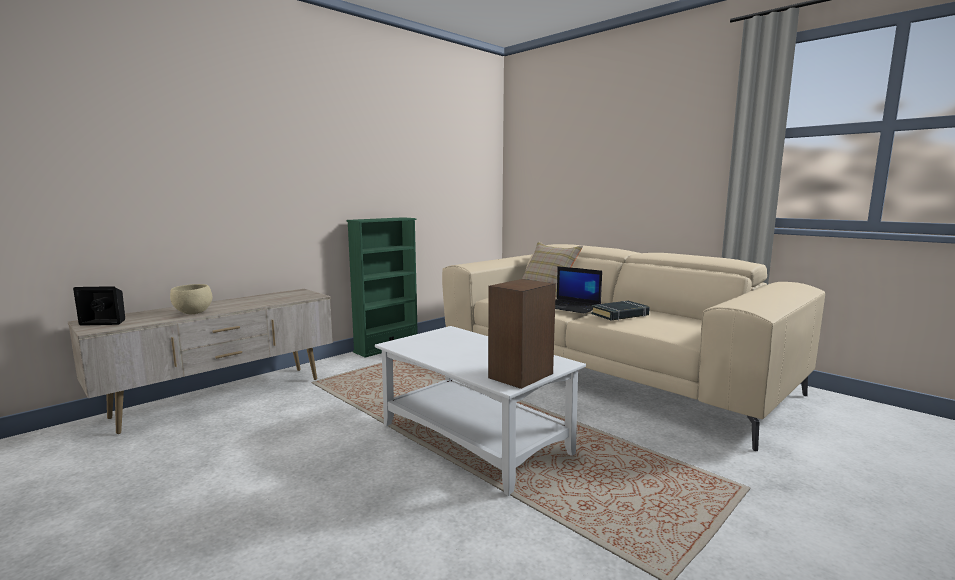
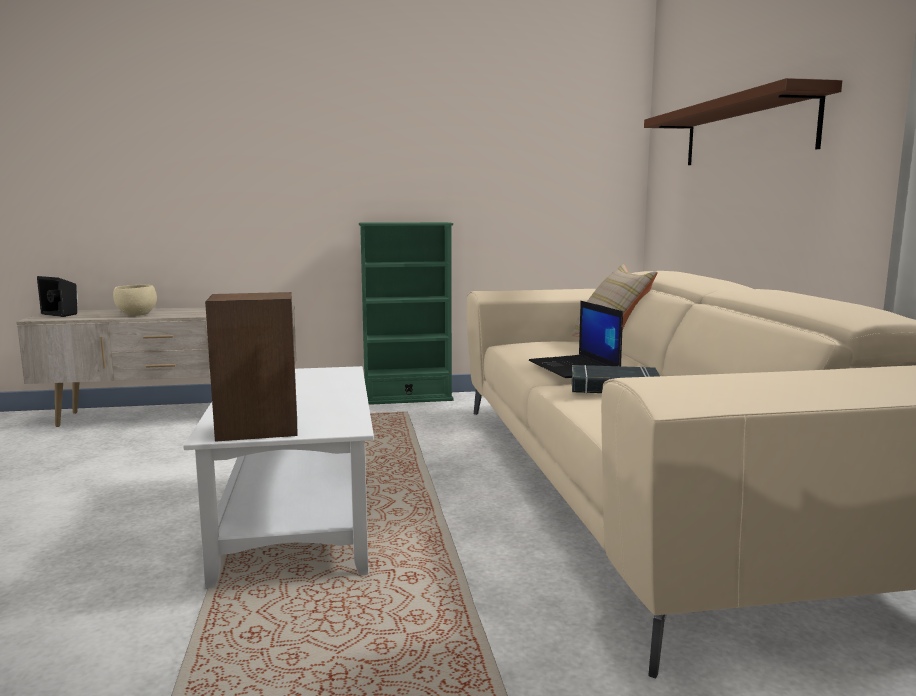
camera: 35 degrees right, 0 degrees up
none -> brown shelf [644,78,842,165]

